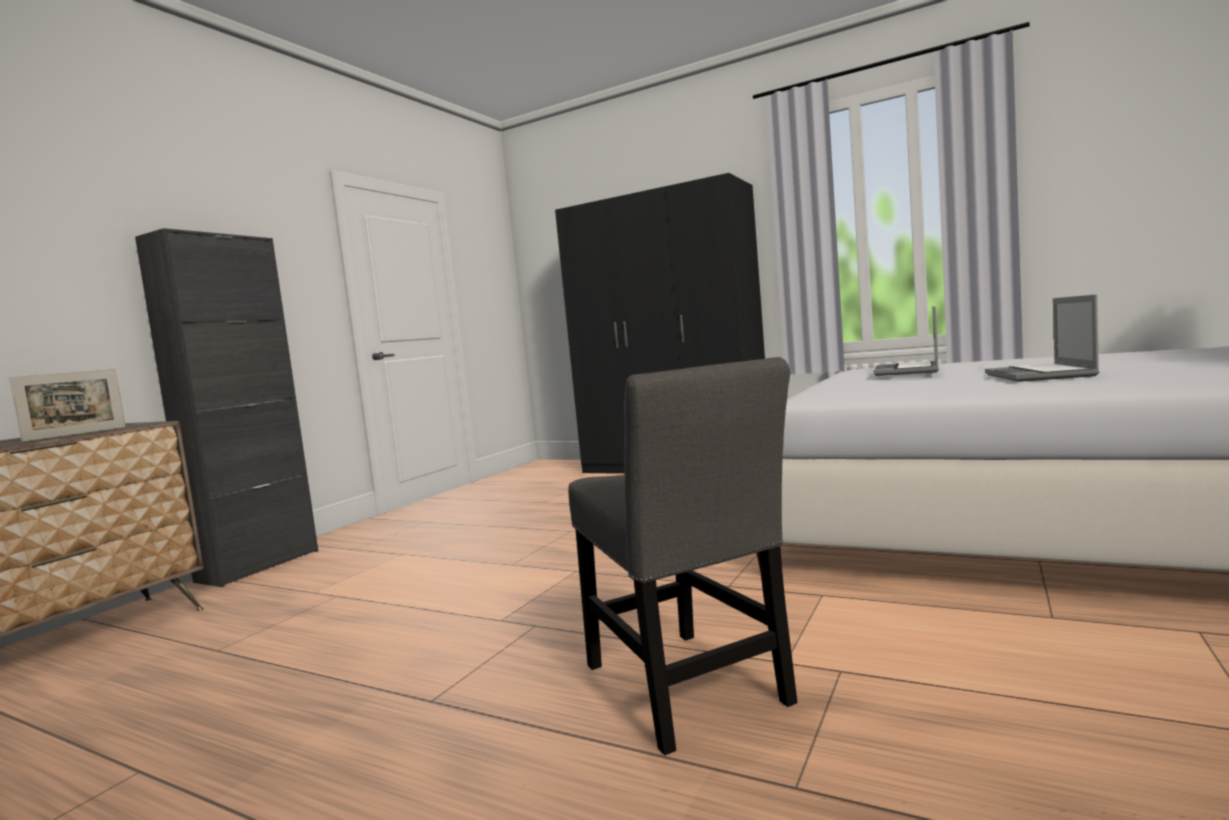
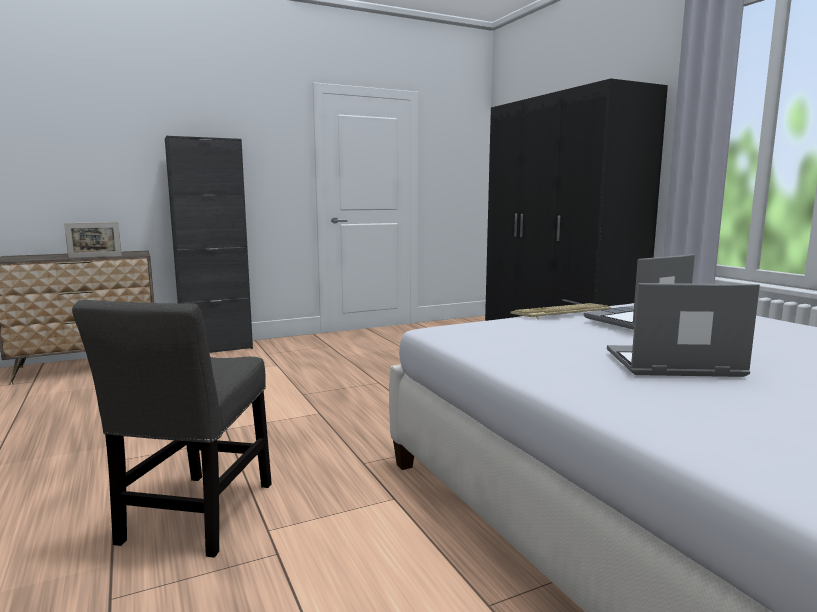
camera: 35 degrees right, 5 degrees up
laptop [985,295,1100,382] -> laptop turned 45 degrees clockwise [607,283,760,377]
none -> keyboard [510,303,611,319]

